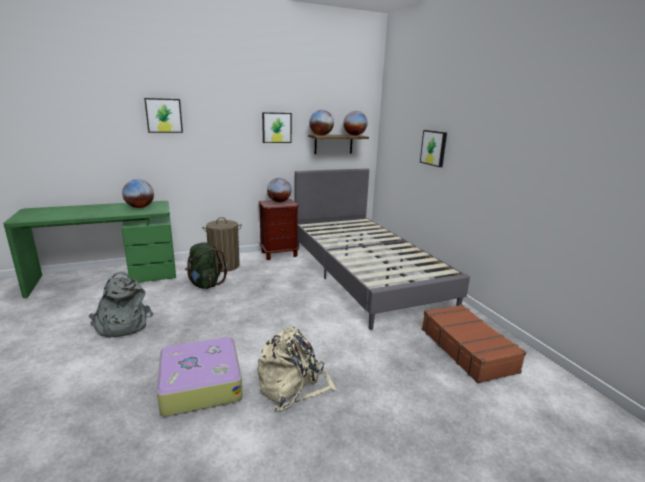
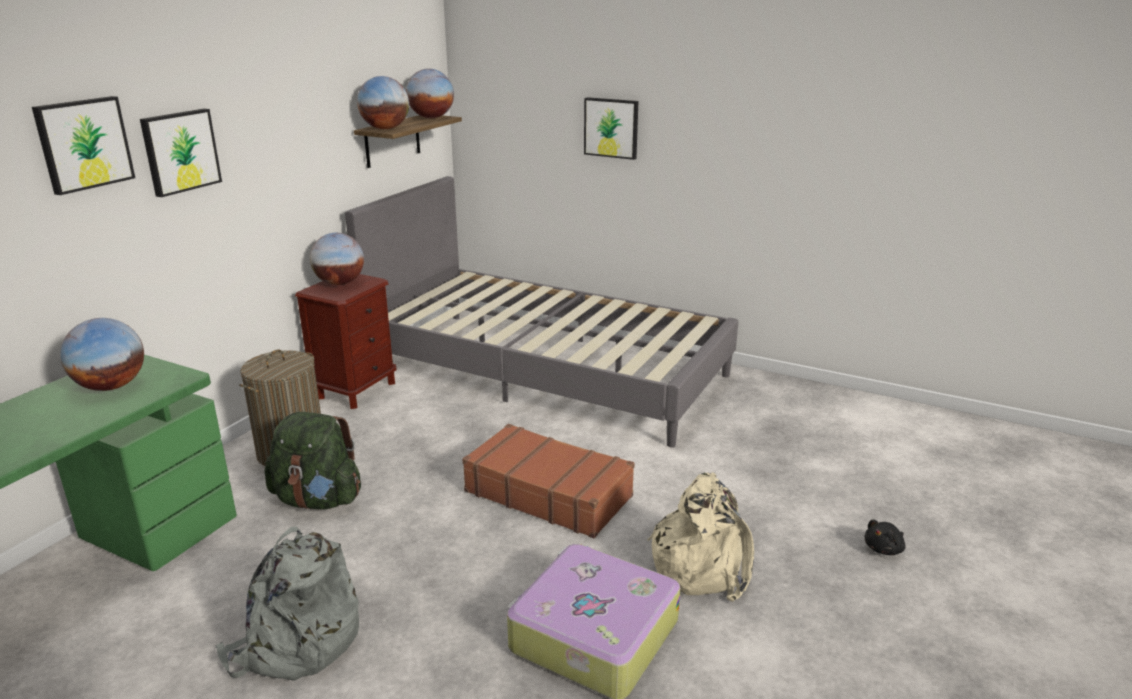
camera: 40 degrees left, 5 degrees up
picture [262,112,292,143] -> picture moved to [140,109,222,197]
brown suitcase [422,305,526,384] -> brown suitcase moved to [462,424,635,538]
none -> black plush toy [865,519,905,555]

